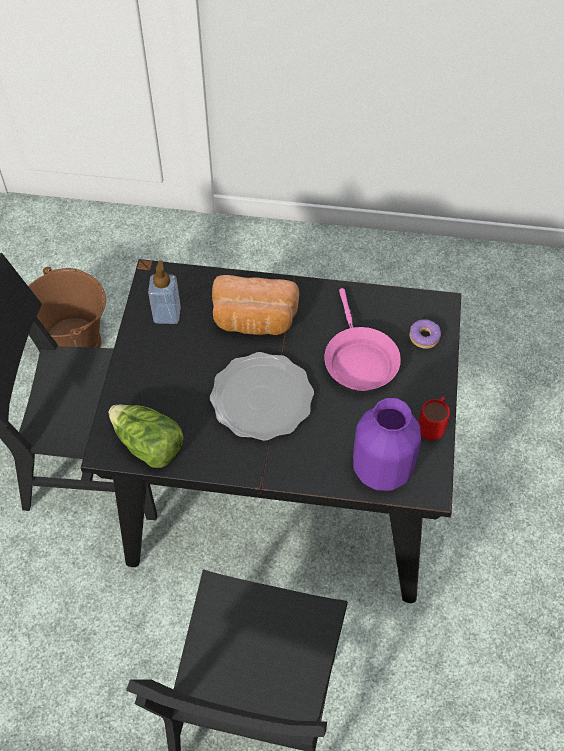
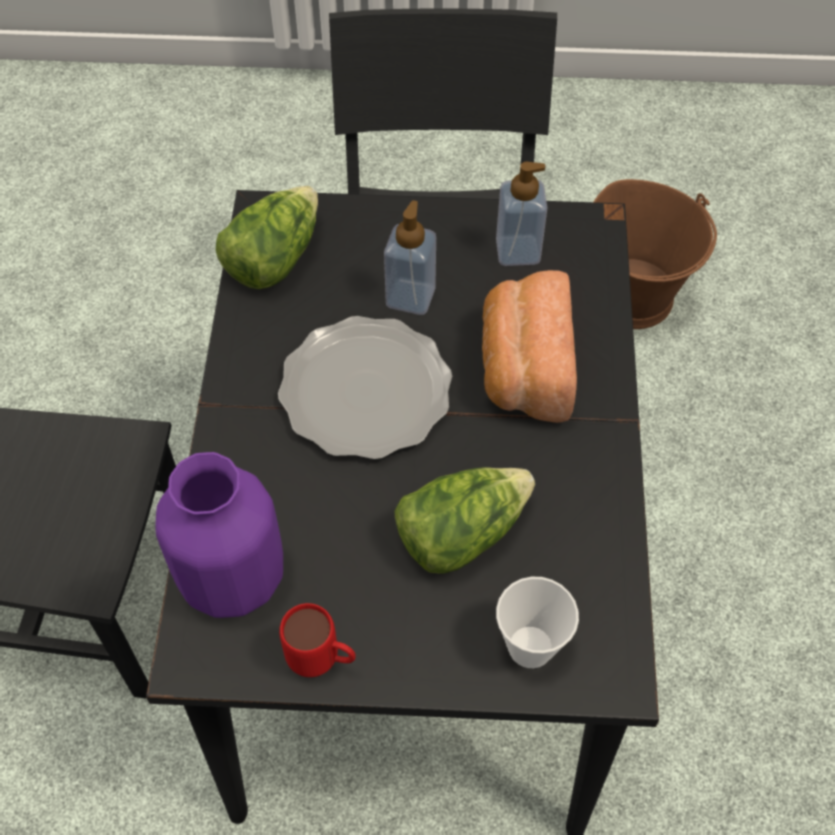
camera: 85 degrees right, 0 degrees up
pink frying pan [324,288,401,391] -> lettuce [395,467,535,574]
donut [409,319,441,349] -> cup [496,577,579,668]
none -> soap dispenser [384,200,436,315]

